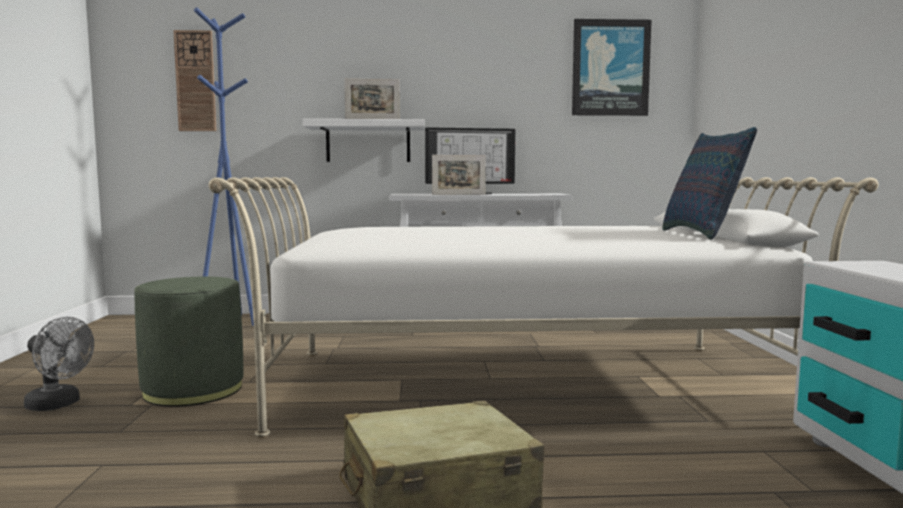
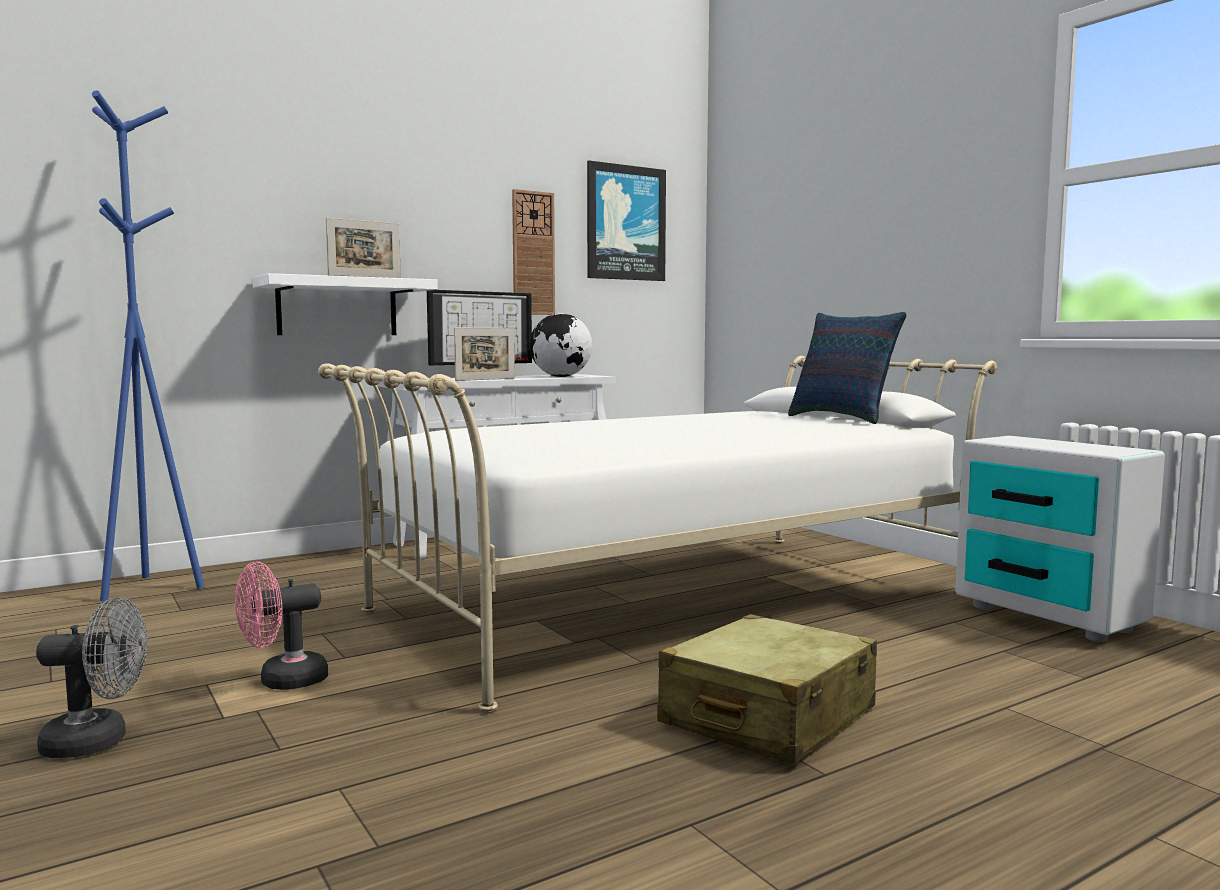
camera: 30 degrees left, 0 degrees up
green ottoman [134,277,244,407] -> pink fan [235,561,328,690]
wall clock [173,30,216,131] -> wall clock moved to [512,189,555,315]
none -> globe [530,313,592,377]

